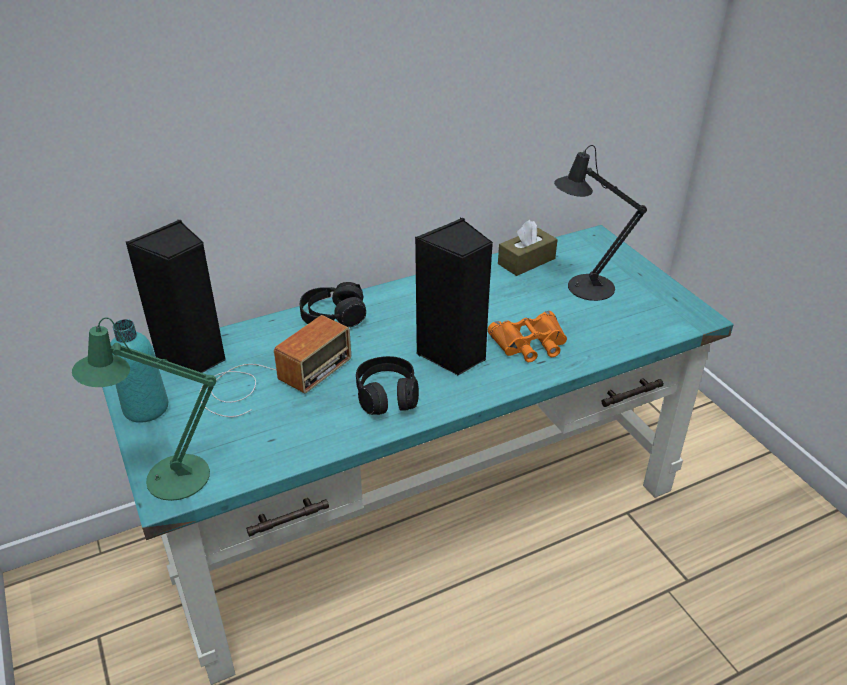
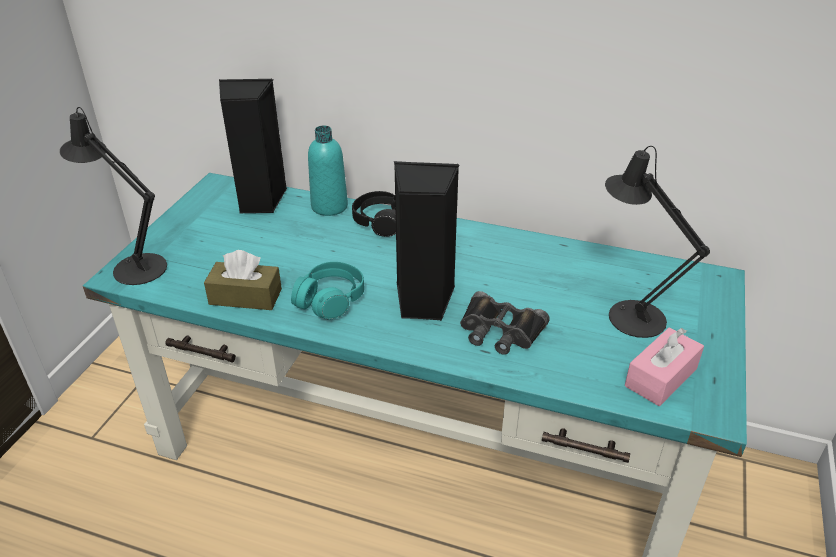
camera: 45 degrees right, 0 degrees up
green table lamp [72,317,216,501] -> black table lamp [59,107,167,285]
turquoise bottle [110,319,168,423] -> turquoise bottle moved to [308,126,348,216]
radio [199,315,351,417] -> none
black headphones [356,356,419,415] -> turquoise headphones [291,262,364,319]
orange binoculars [488,311,567,362] -> black binoculars [460,291,550,355]
brown tissue box [498,220,558,276] -> brown tissue box moved to [204,250,282,310]
none -> pink tissue box [625,327,704,406]

